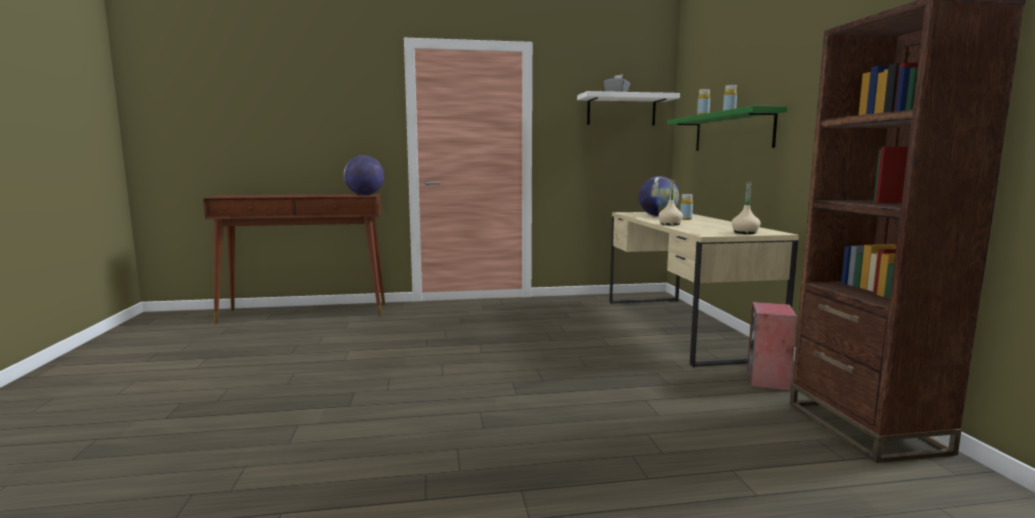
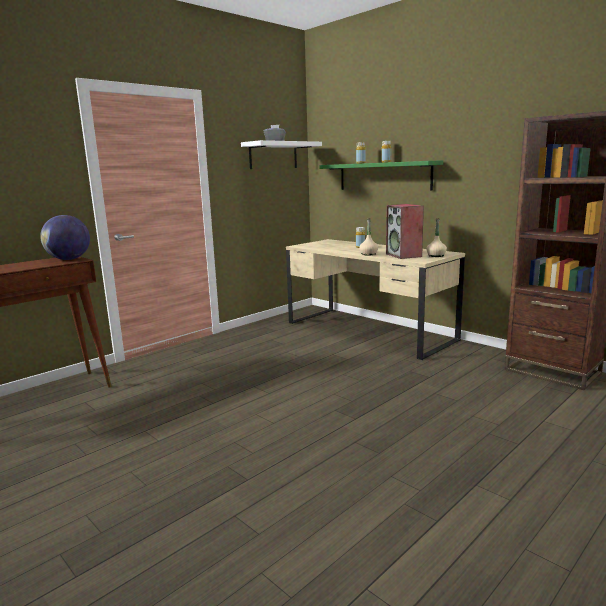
camera: 35 degrees left, 5 degrees up
globe [638,176,679,216] -> none
speaker [747,302,797,391] -> speaker moved to [386,204,424,259]

